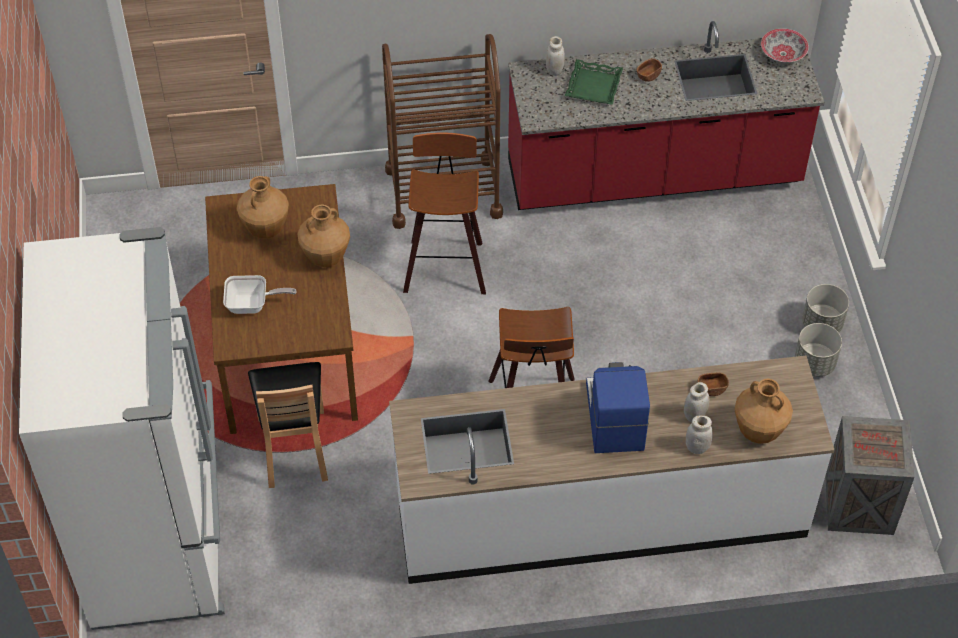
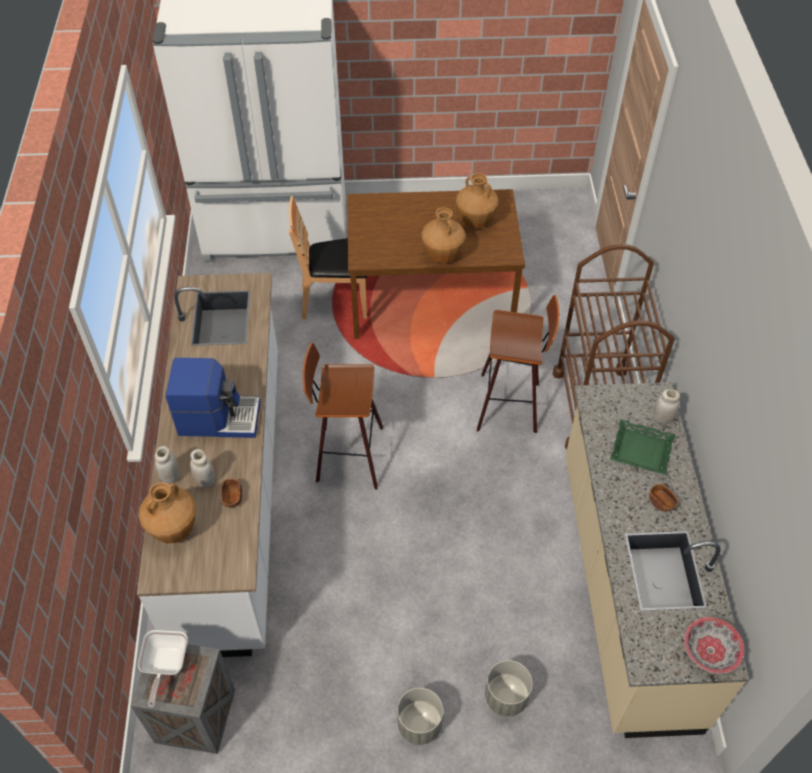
camera: 95 degrees right, 0 degrees up
frying pan [223,275,297,314] -> frying pan moved to [138,630,188,708]
red counter [508,21,825,210] -> beige counter [566,382,749,738]
grey planter [795,323,842,377] -> grey planter moved to [485,660,532,717]

